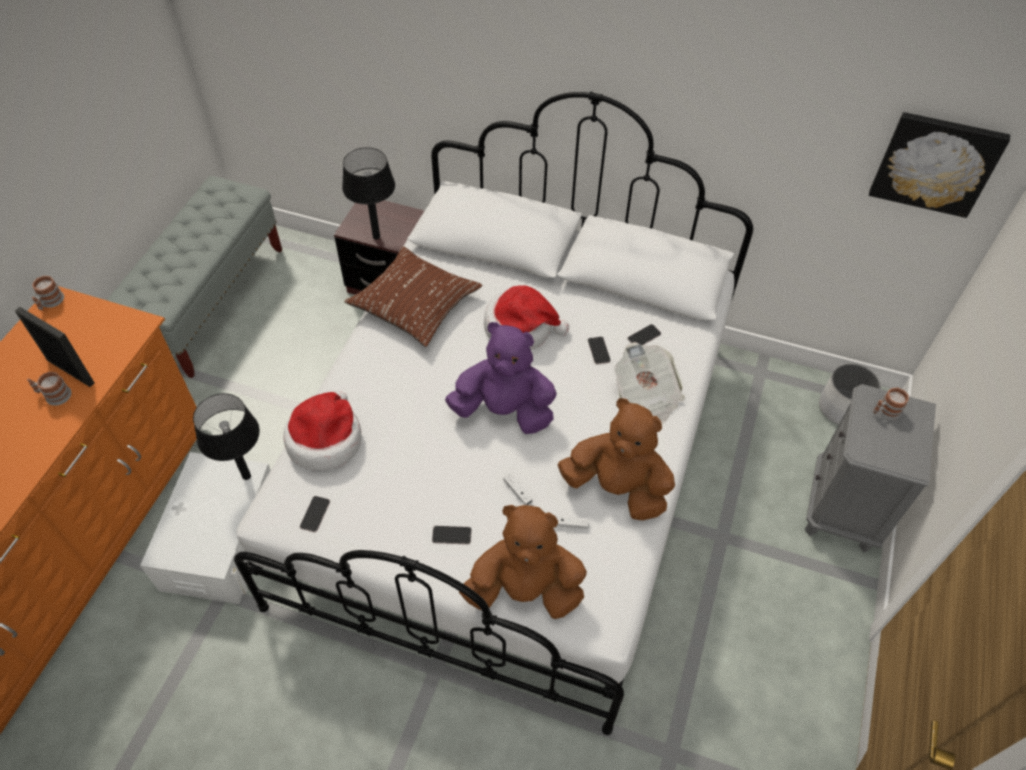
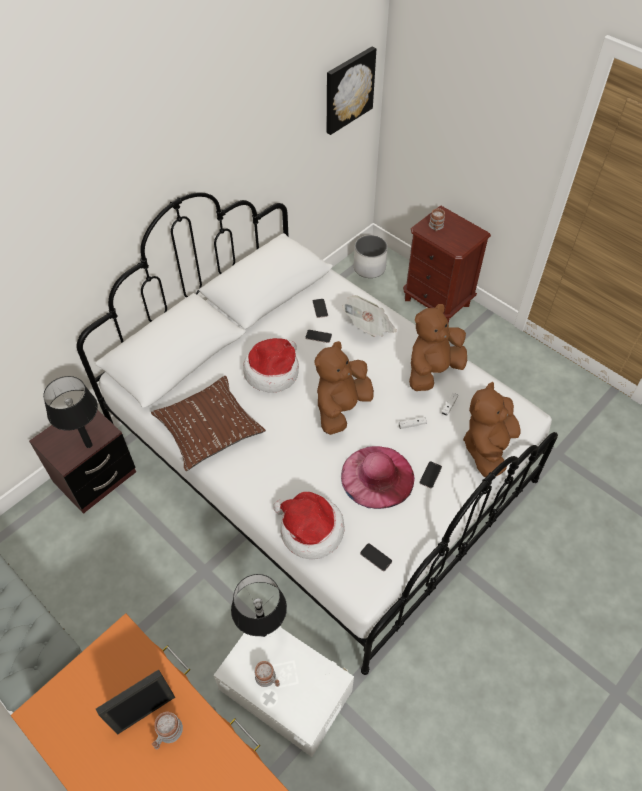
camera: 65 degrees left, 0 degrees up
mug [32,276,64,311] -> mug moved to [255,661,280,687]
purple plush toy [445,322,557,434] -> brown plush toy [315,341,374,435]
grey nightstand [805,384,936,552] -> brown nightstand [403,206,491,324]
none -> pink hat [341,446,415,509]

